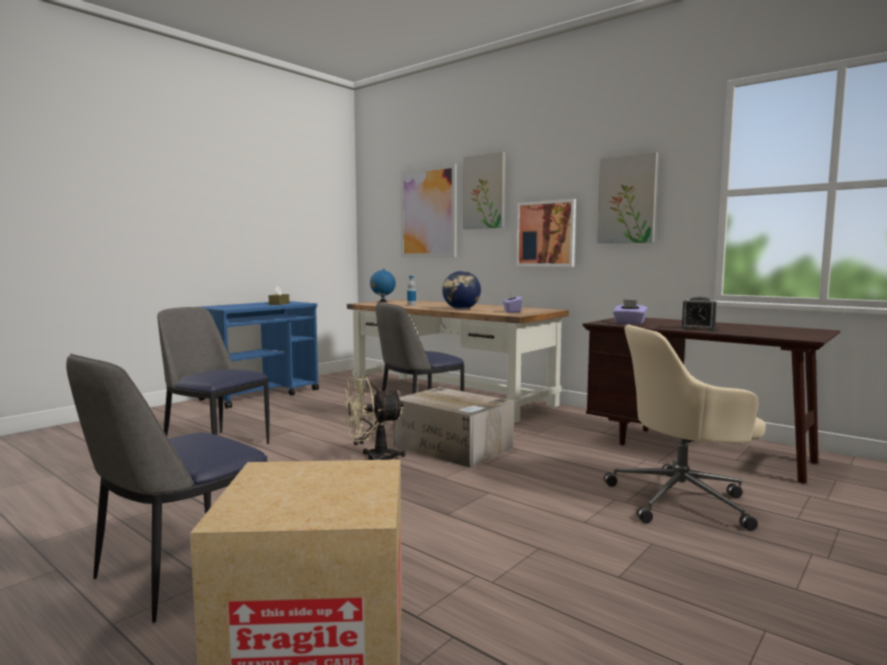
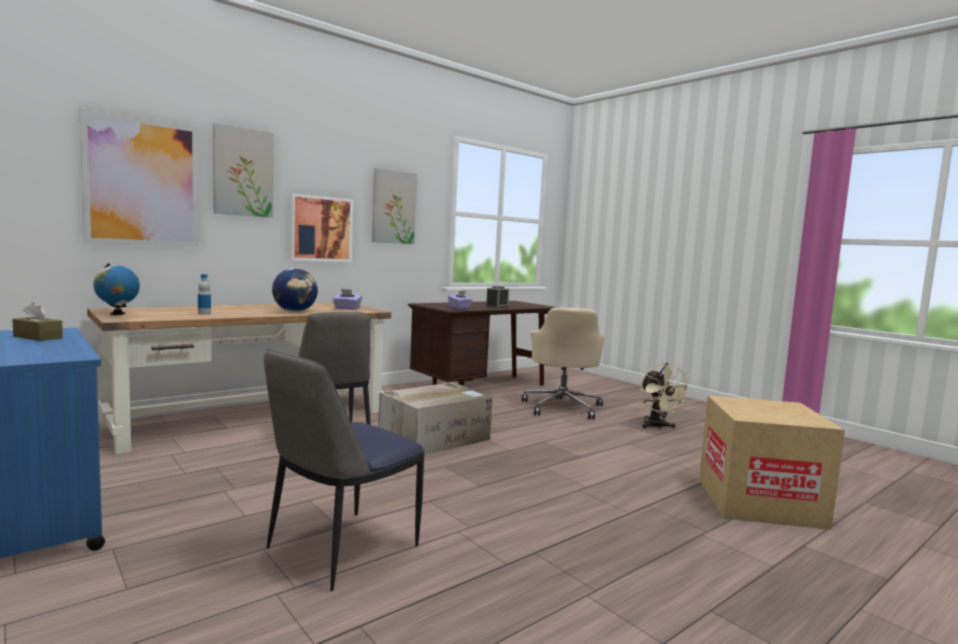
camera: 80 degrees left, 0 degrees up
chair [66,354,268,623] -> none
beige fan [344,375,406,460] -> beige fan moved to [640,363,692,429]

